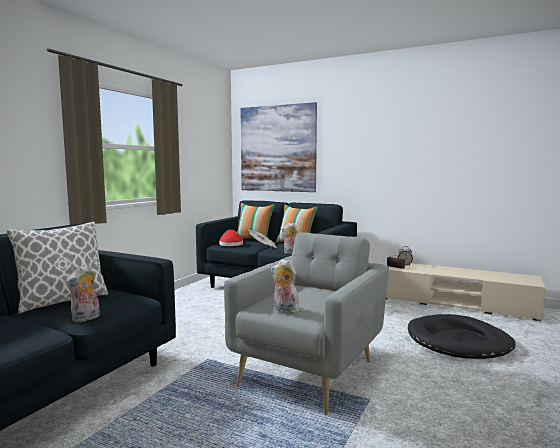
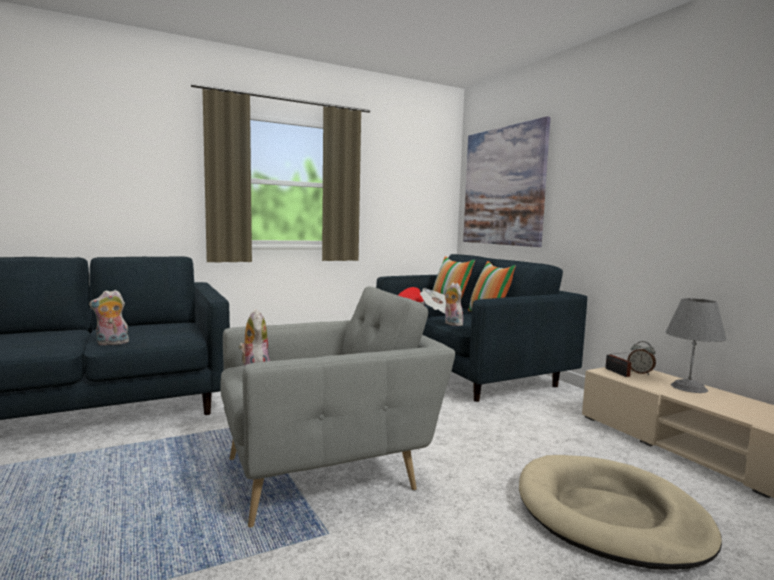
camera: 35 degrees right, 0 degrees up
pillow [6,222,108,314] -> none
black dog bed [408,314,516,359] -> beige dog bed [519,455,722,570]
none -> grey table lamp [666,298,726,393]

